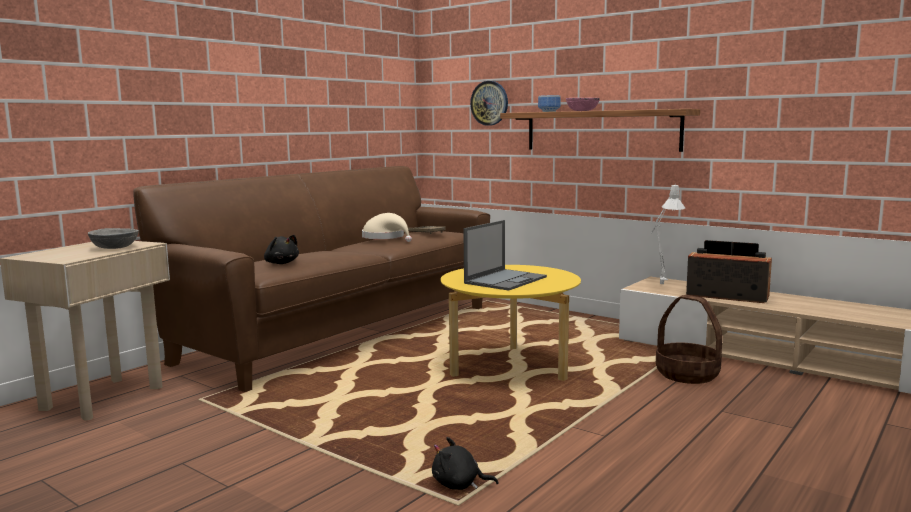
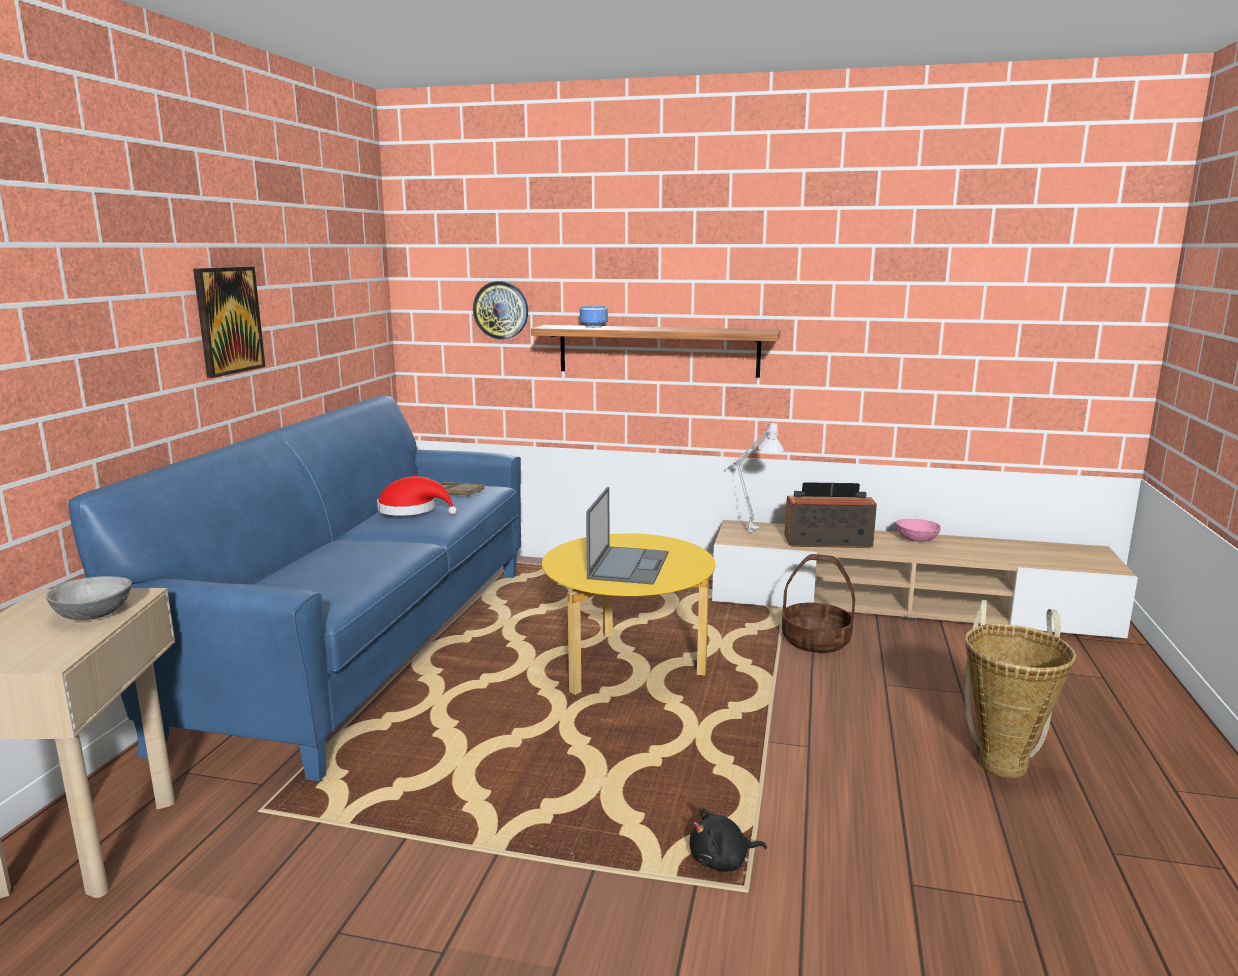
camera: 25 degrees left, 5 degrees up
brown sofa [133,166,490,392] -> blue sofa [68,395,521,782]
black plush toy [264,235,299,264] -> none
beige hat [362,213,412,242] -> red hat [377,476,457,516]
pink bowl [566,98,600,111] -> pink bowl moved to [896,519,941,542]
none -> picture [193,267,265,378]
none -> basket [965,600,1076,778]

